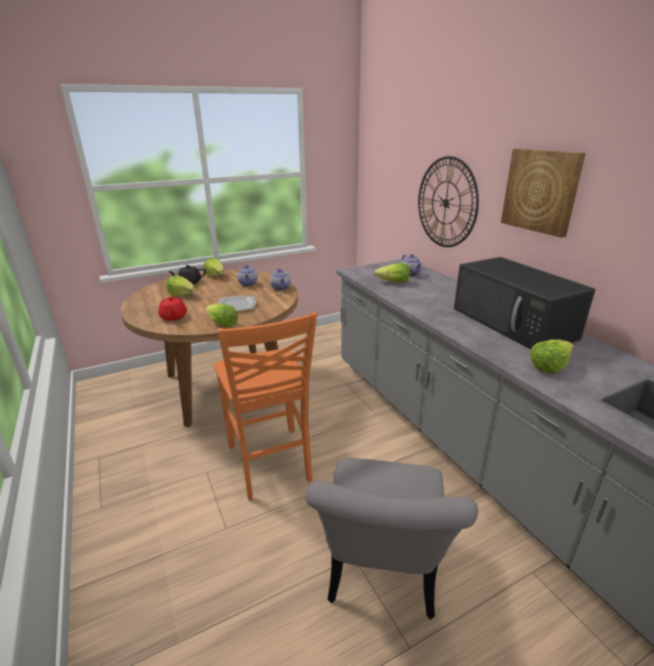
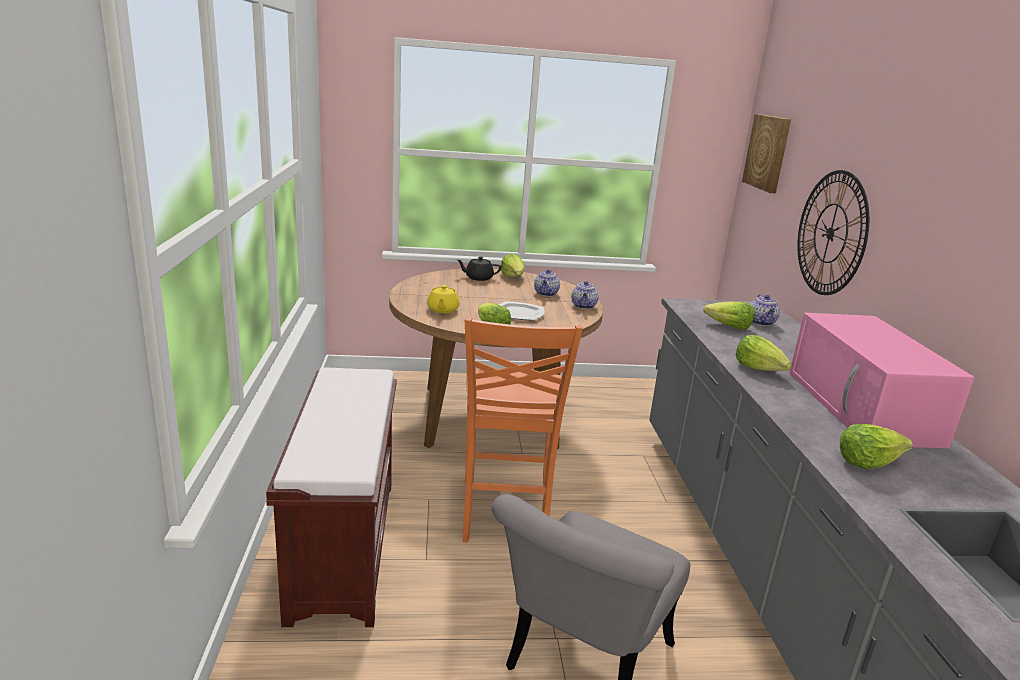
camera: 20 degrees right, 5 degrees down
red teapot [158,297,187,321] -> yellow teapot [427,285,460,313]
lettuce [166,275,195,296] -> lettuce moved to [736,335,792,371]
black microwave [454,257,596,349] -> pink microwave [789,313,975,448]
picture [501,149,586,238] -> picture moved to [742,114,791,193]
none -> brown bench [266,368,397,627]

